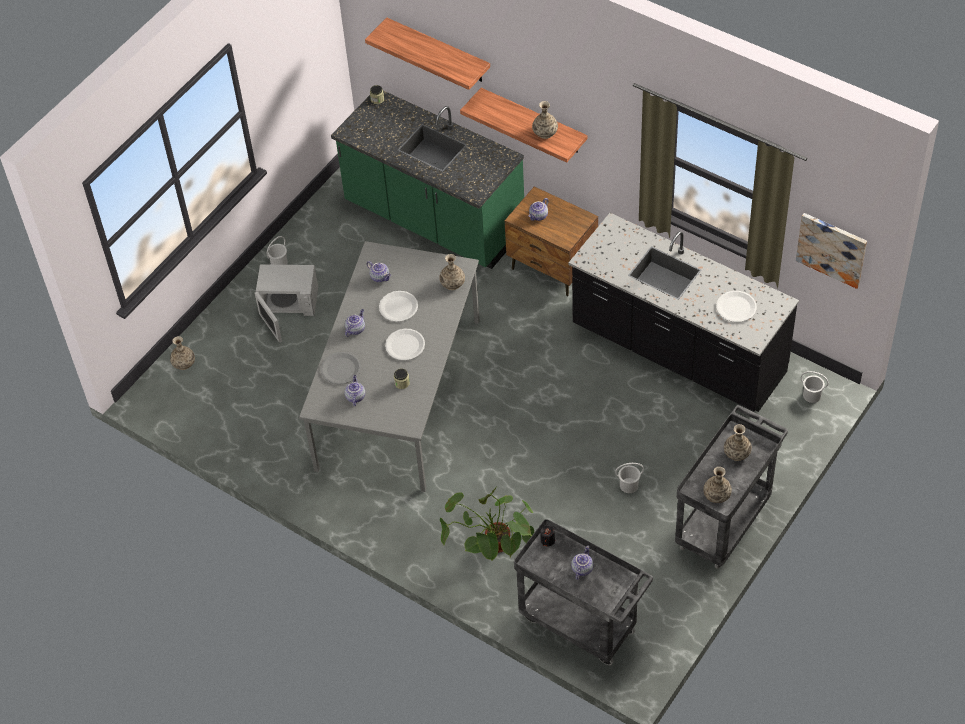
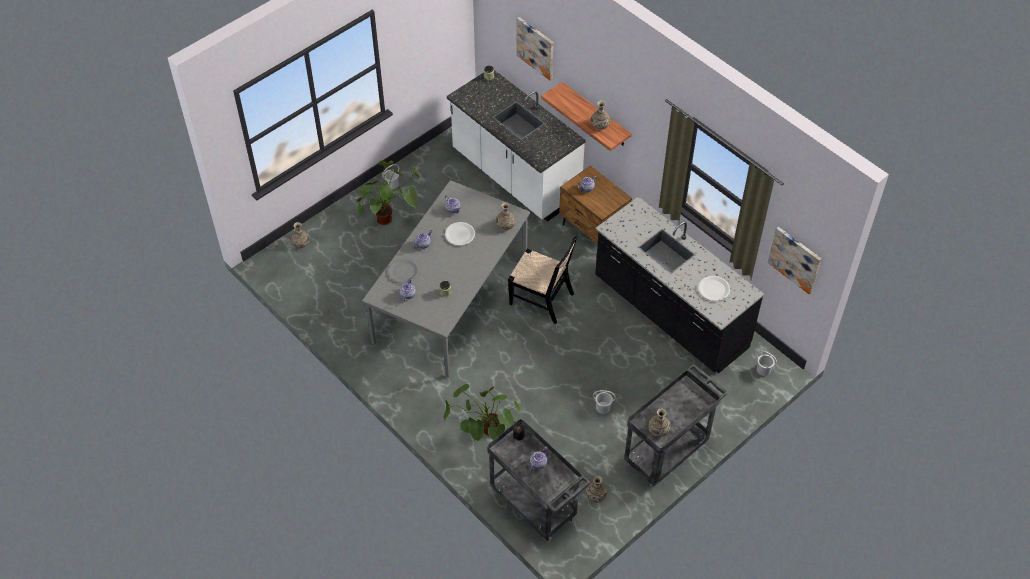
camera: 10 degrees right, 0 degrees up
white microwave [255,264,318,343] -> potted plant [357,161,419,225]
green counter [331,91,524,269] -> white counter [447,70,586,222]
shelf [365,18,490,90] -> picture [516,17,553,80]
white plate [385,329,425,361] -> none
vase [724,424,752,461] -> vase moved to [586,476,608,502]
none -> chair [508,236,578,324]

